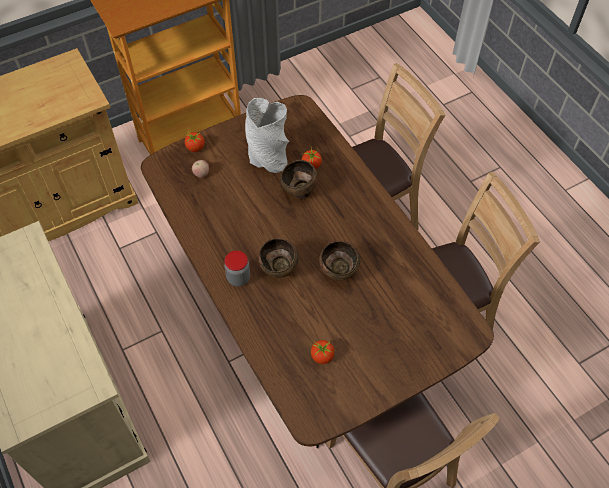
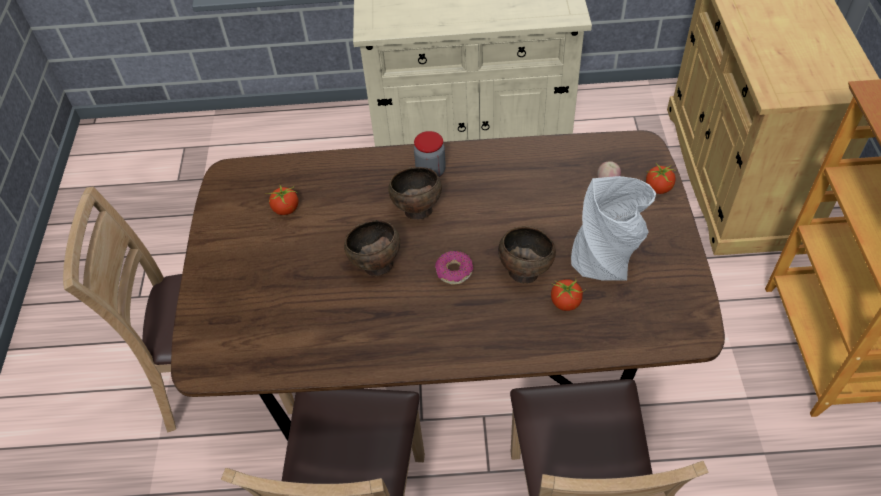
camera: 120 degrees right, 5 degrees down
none -> donut [435,251,473,285]

